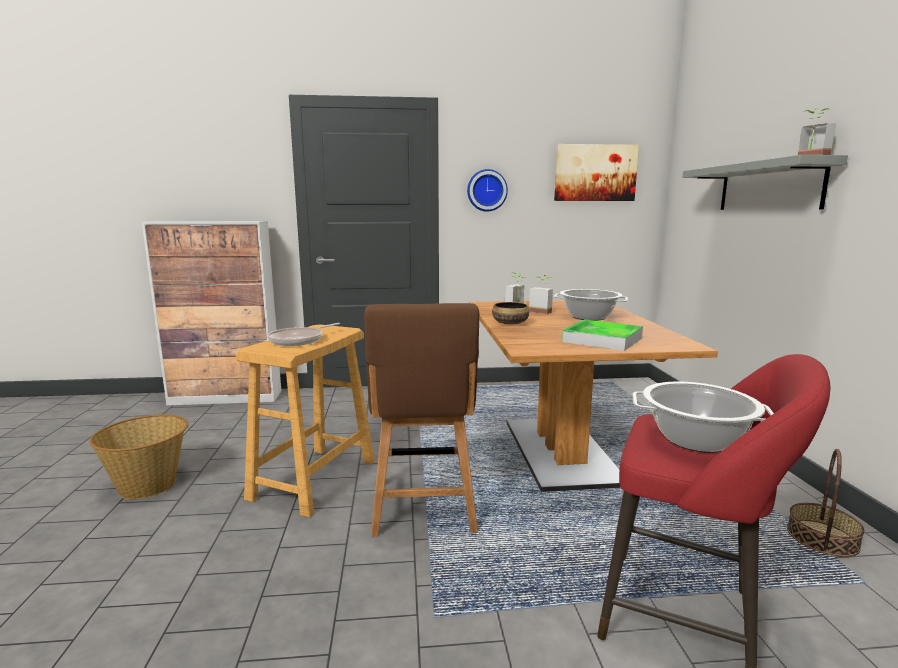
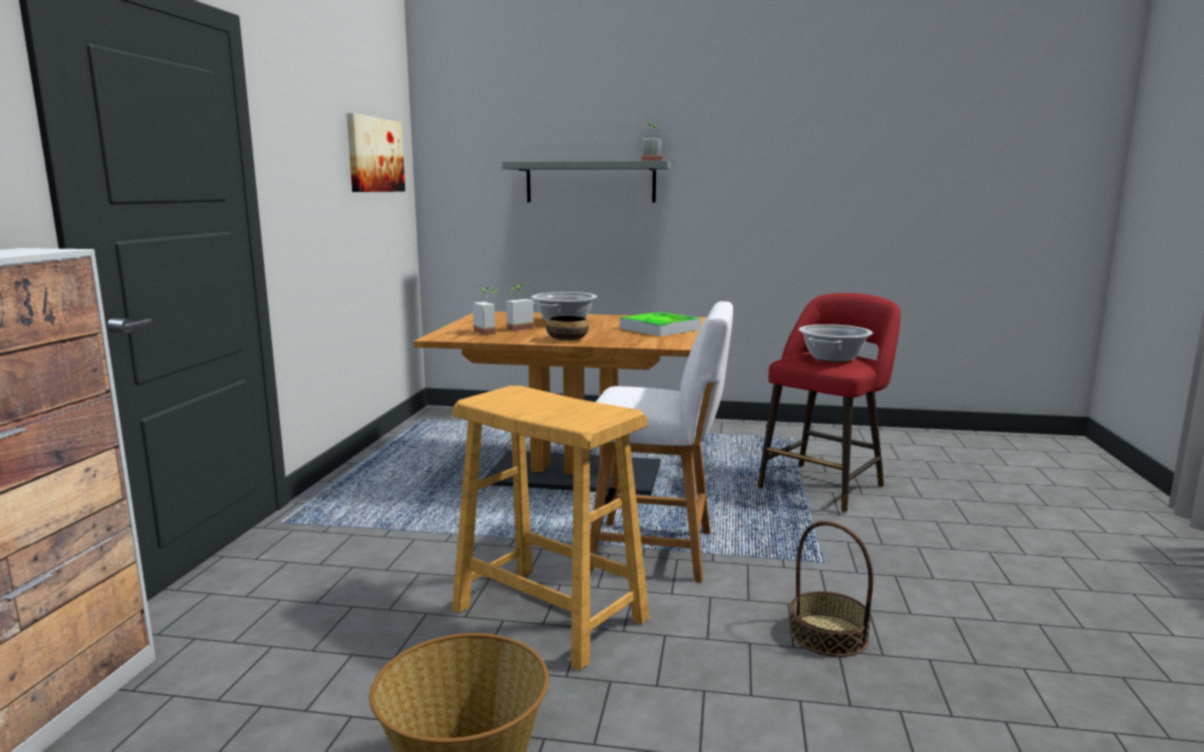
camera: 75 degrees left, 0 degrees up
frying pan [267,323,340,346] -> none
brown chair [364,303,479,537] -> white chair [590,301,733,582]
wall clock [467,169,508,212] -> none
basket [787,449,865,557] -> basket moved to [789,521,873,657]

